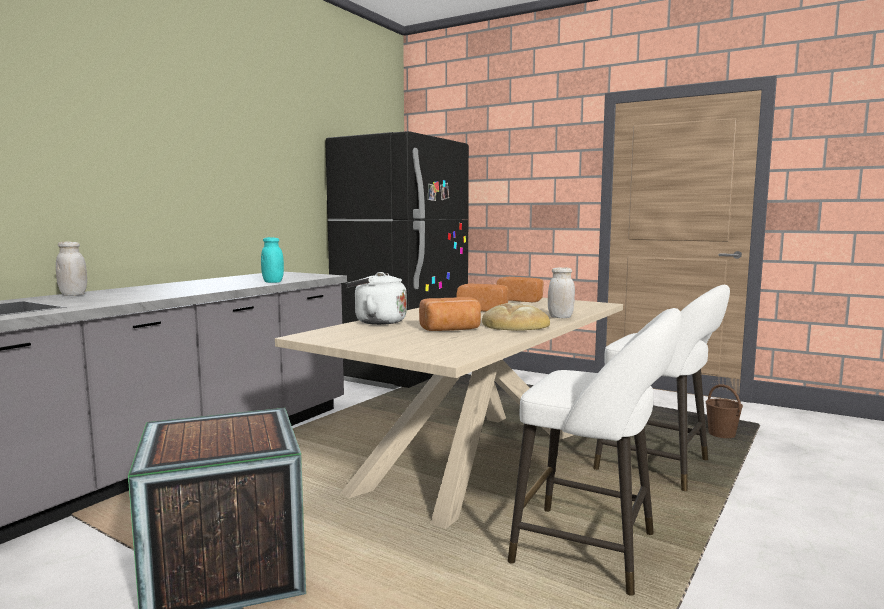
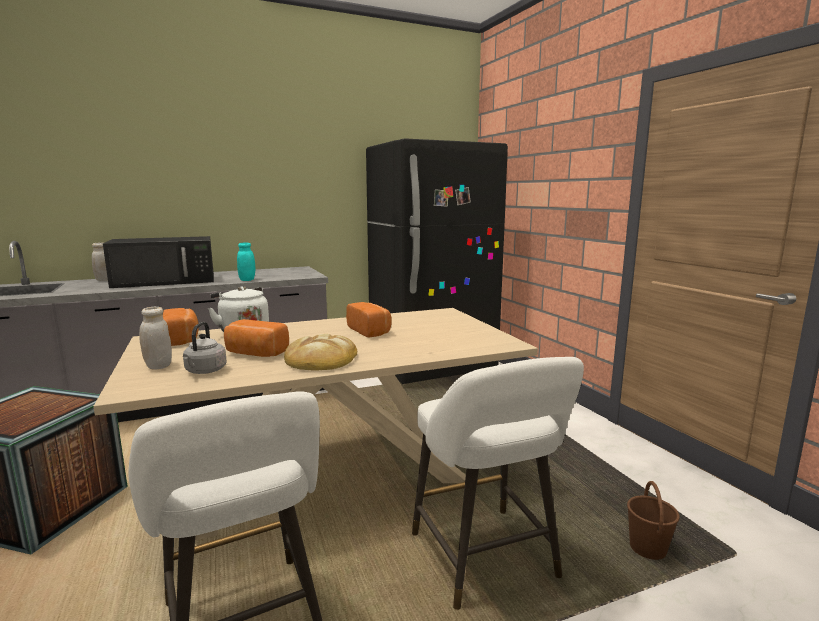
camera: 35 degrees right, 5 degrees up
bread [496,277,543,302] -> bread moved to [163,308,199,346]
white jar [548,267,575,318] -> white jar moved to [139,307,172,369]
none -> black microwave [103,236,214,288]
none -> grey kettle [183,322,227,374]

